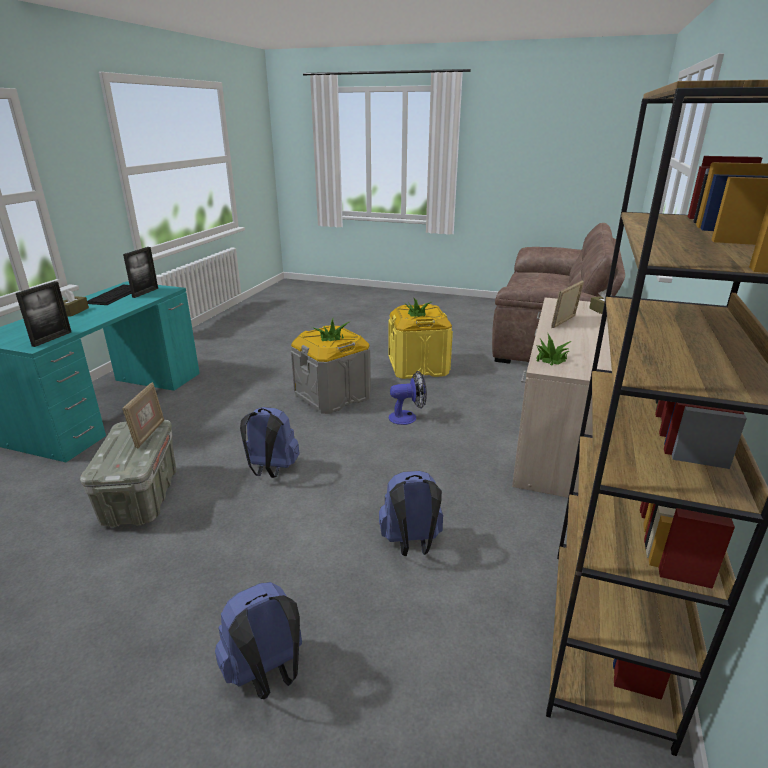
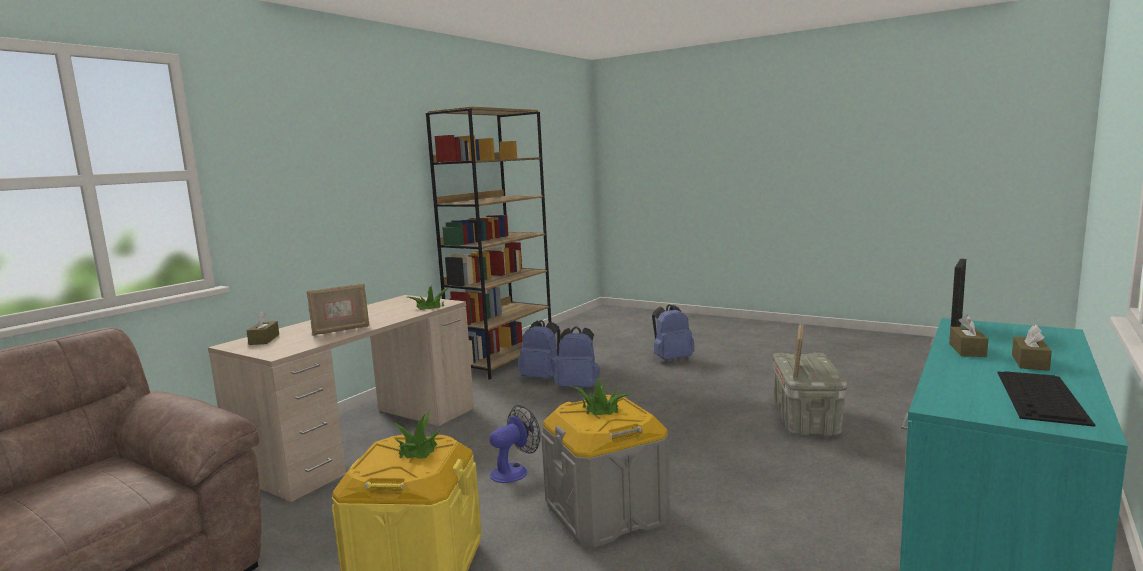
camera: 165 degrees left, 15 degrees down
picture frame [123,247,158,298] -> none
blue backpack [240,407,300,478] -> blue backpack moved to [518,320,560,379]
fan [389,371,427,425] -> fan turned 135 degrees clockwise [489,405,541,483]
none -> brown tissue box [949,315,988,357]

